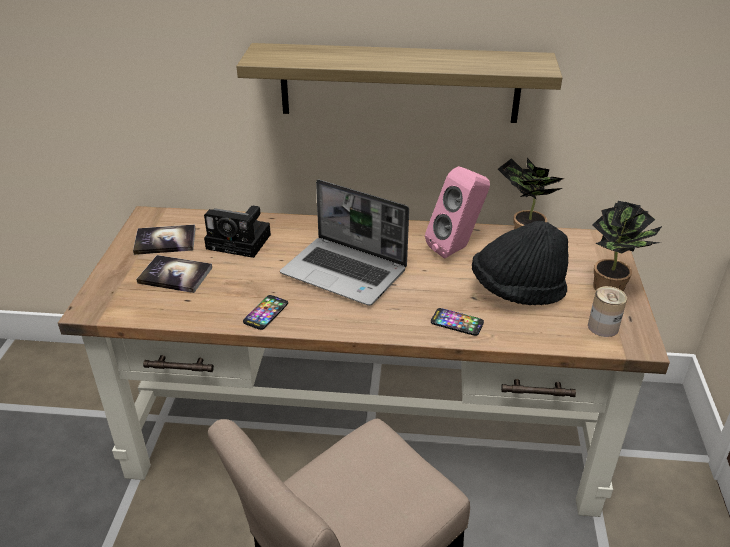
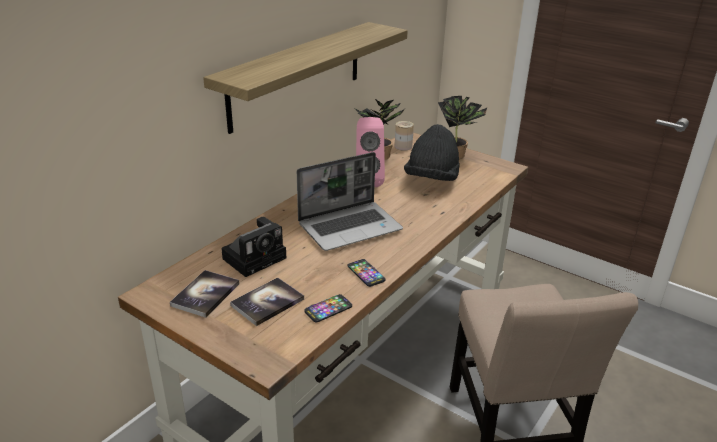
camera: 60 degrees left, 5 degrees down
phone [431,308,484,336] -> phone moved to [304,294,352,323]
can [588,286,627,337] -> can moved to [395,121,414,151]

